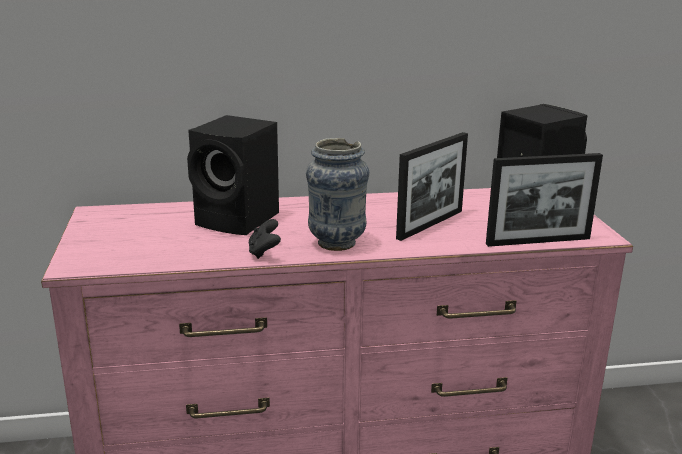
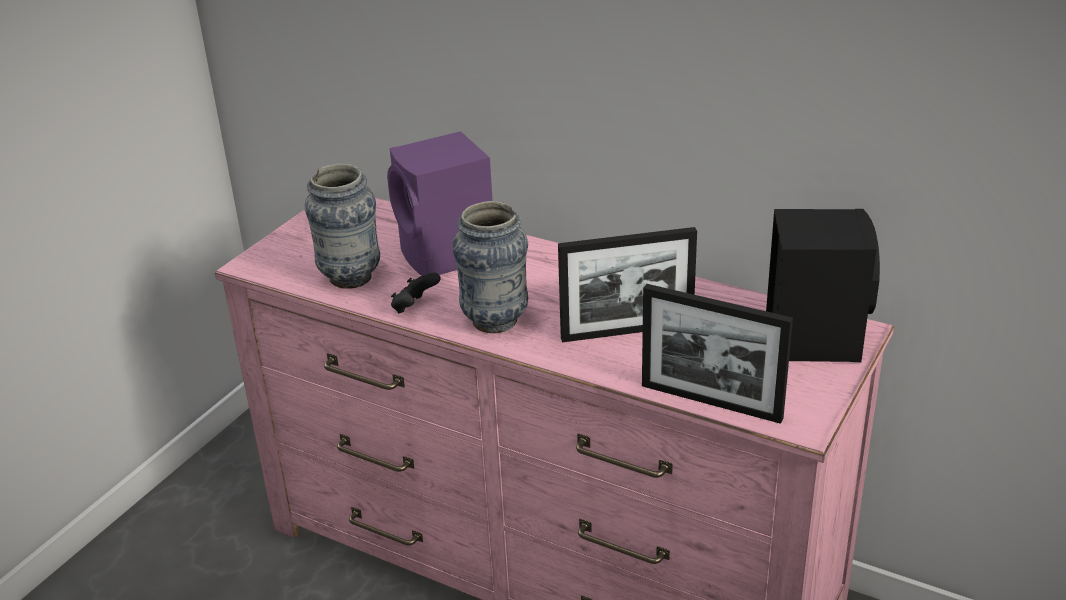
camera: 40 degrees right, 10 degrees up
black speaker [187,115,279,235] -> purple speaker [387,131,493,276]
none -> vase [305,164,380,289]

